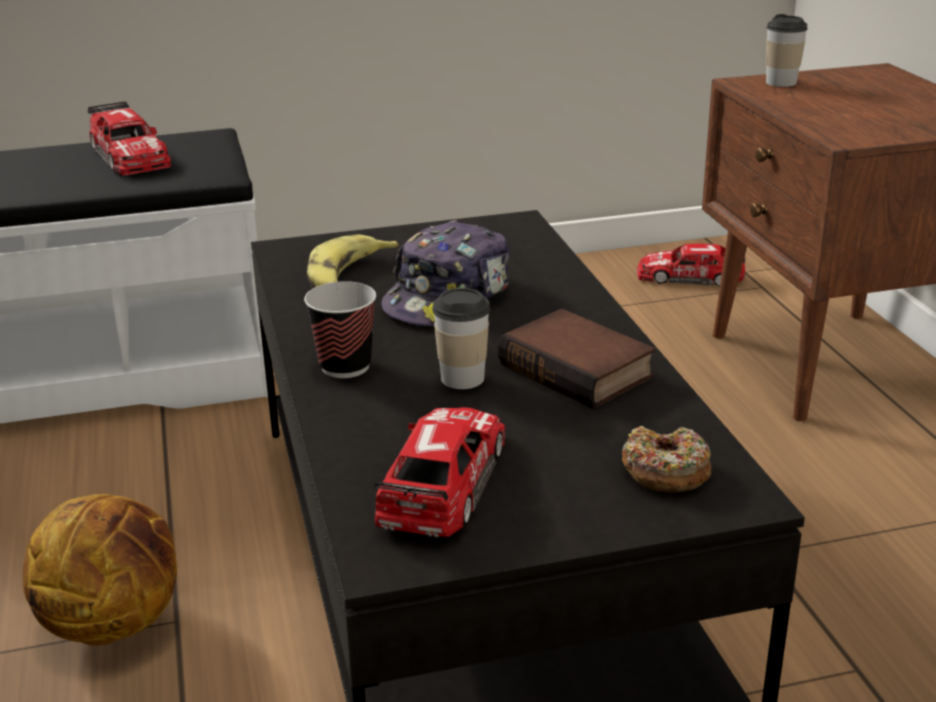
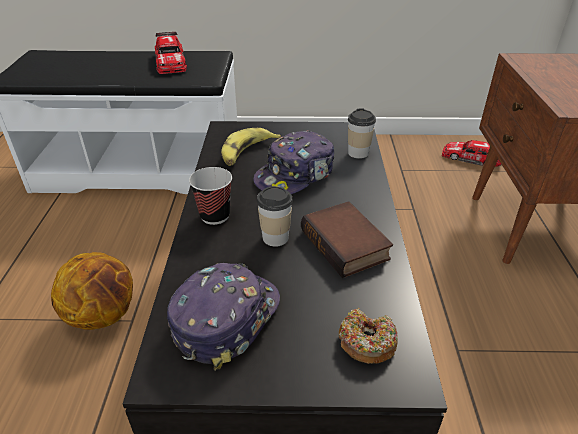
camera: 15 degrees right, 10 degrees up
toy car [373,407,505,537] -> cap [167,263,280,370]
cup [766,14,808,87] -> cup moved to [348,108,376,159]

